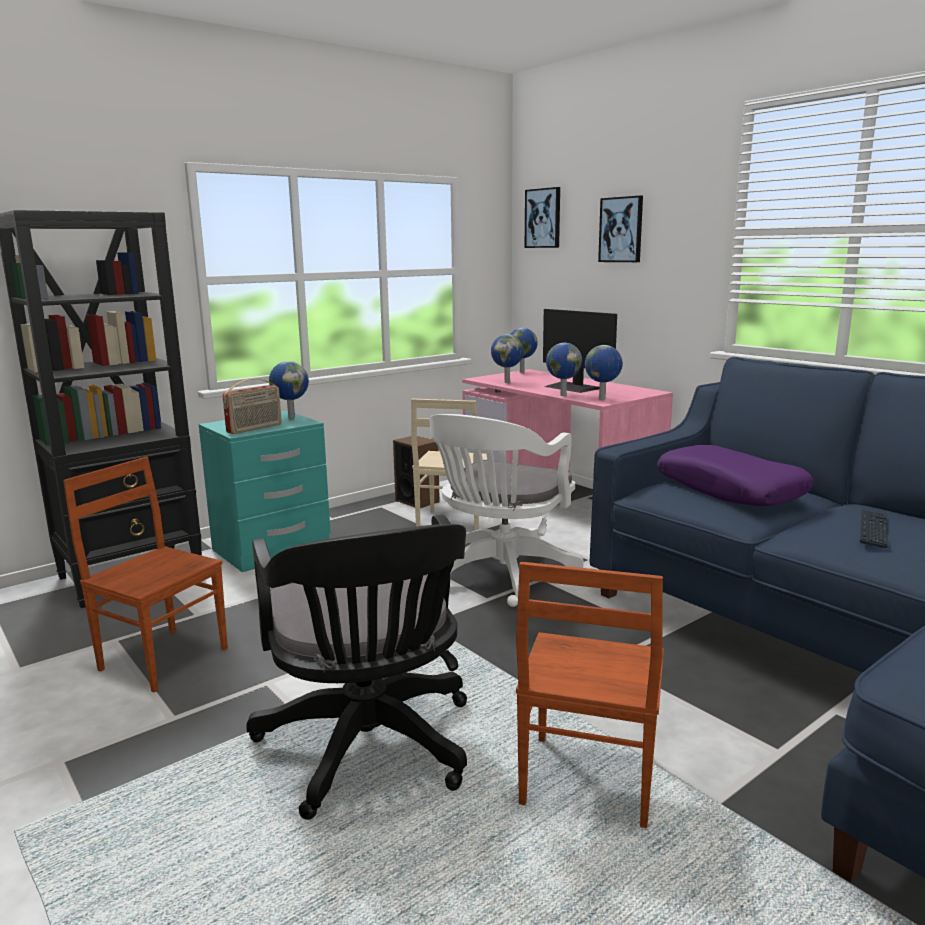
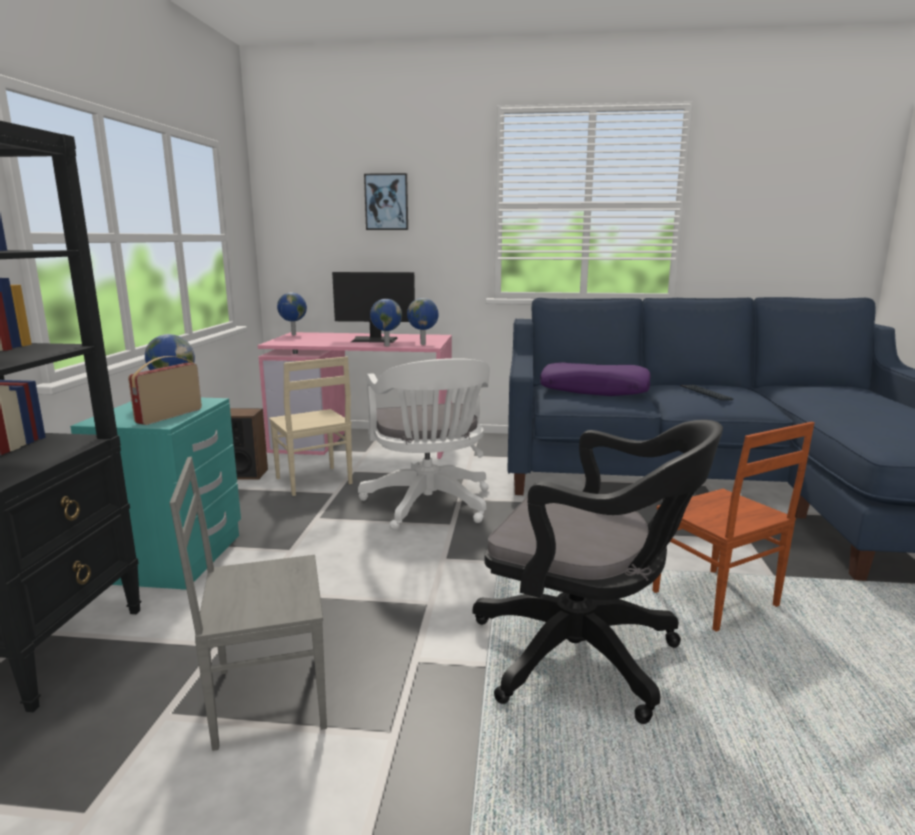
camera: 45 degrees left, 0 degrees up
brown chair [63,457,228,693] -> grey chair [169,457,327,751]
radio [223,379,282,434] -> radio turned 150 degrees counterclockwise [128,356,202,425]
globe [491,334,524,383] -> none
picture [525,187,560,248] -> none

